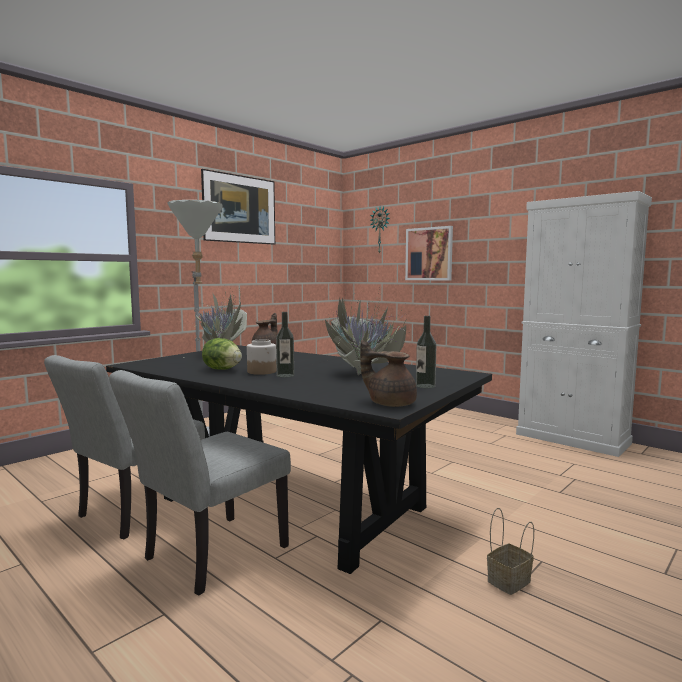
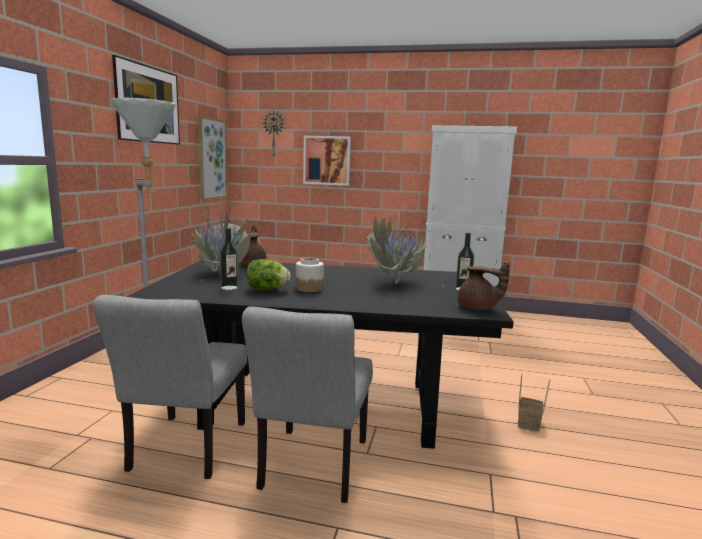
camera: 30 degrees left, 5 degrees up
bottle [276,312,294,378] -> bottle moved to [220,228,238,290]
brown teapot [360,340,417,407] -> brown teapot turned 150 degrees counterclockwise [458,262,510,310]
none -> picture [198,116,227,199]

